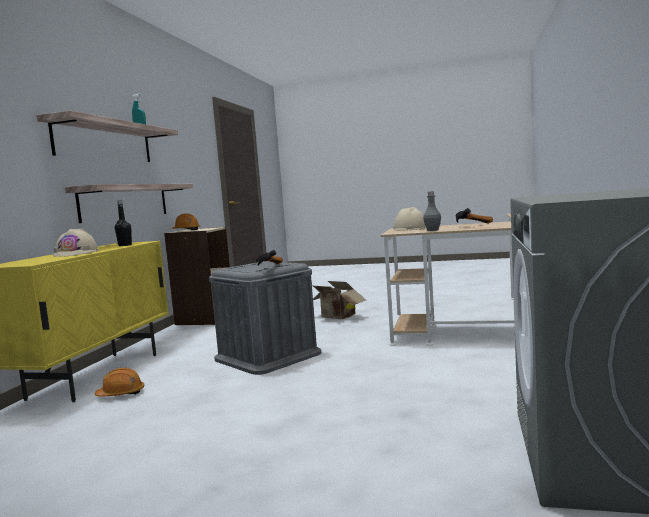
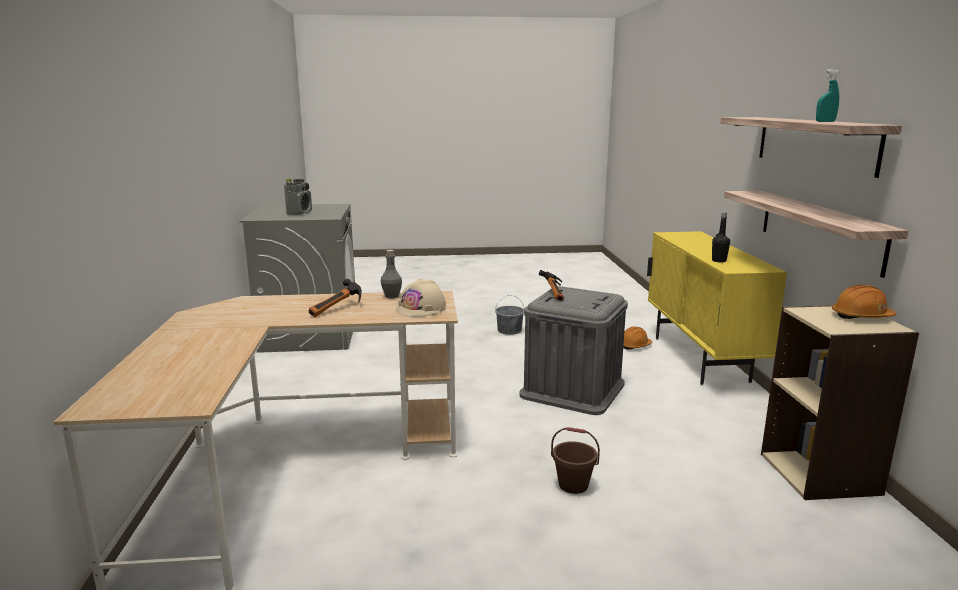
camera: 160 degrees right, 10 degrees up
beige hard hat [53,229,99,257] -> none
cardboard box [313,281,366,319] -> brown bucket [551,427,600,494]
none -> radio [284,178,312,215]
none -> grey bucket [495,295,524,335]

